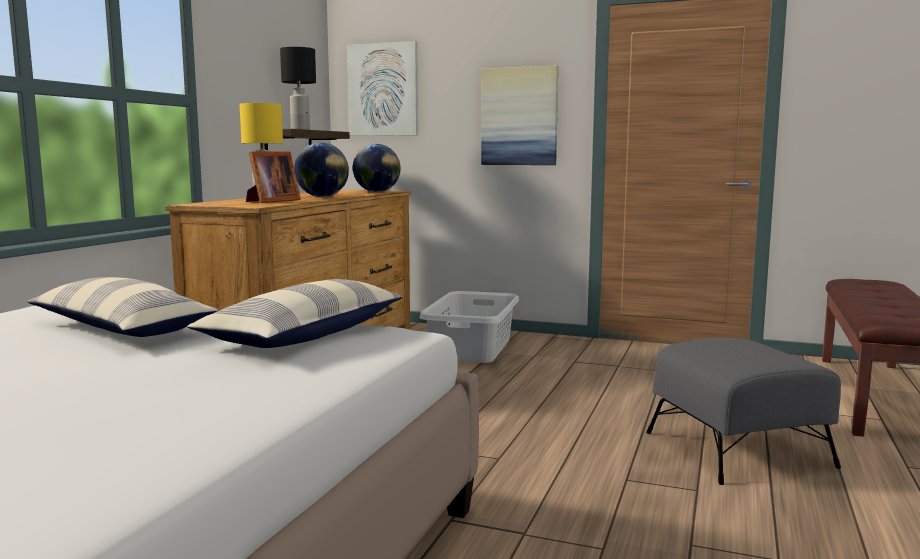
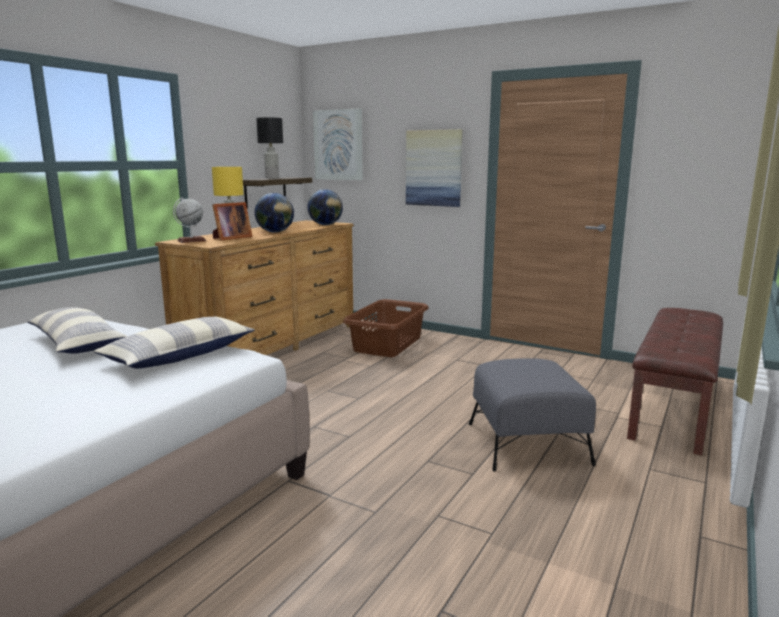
camera: 10 degrees right, 5 degrees up
grey laundry basket [419,291,519,363] -> brown laundry basket [343,299,429,357]
none -> globe [173,197,206,243]

